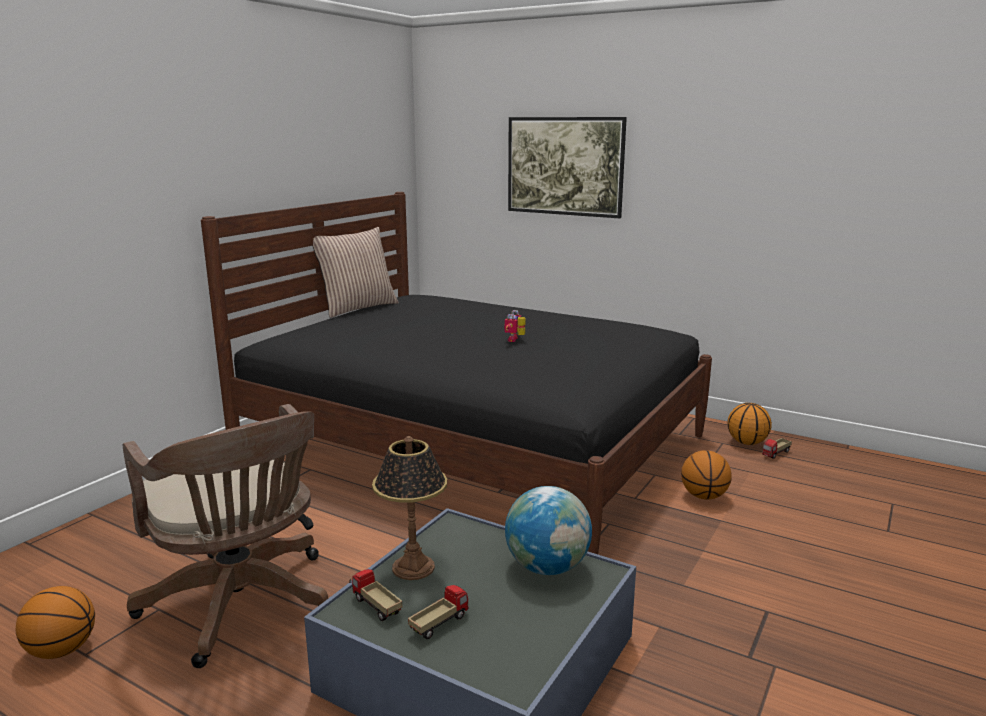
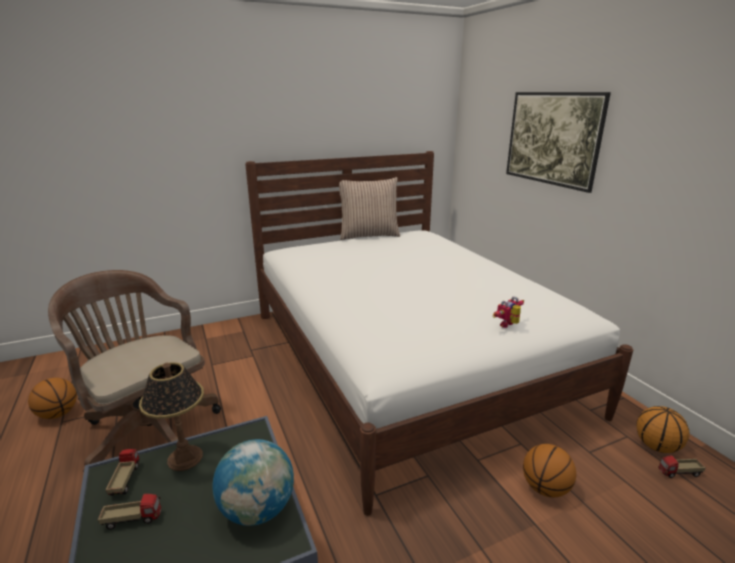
camera: 35 degrees right, 5 degrees up
brown office chair [123,404,328,668] -> brown office chair turned 135 degrees clockwise [48,270,221,466]
black bed [201,192,712,554] -> white bed [245,151,633,516]
toy robot [504,310,526,342] -> toy robot moved to [492,296,524,328]

